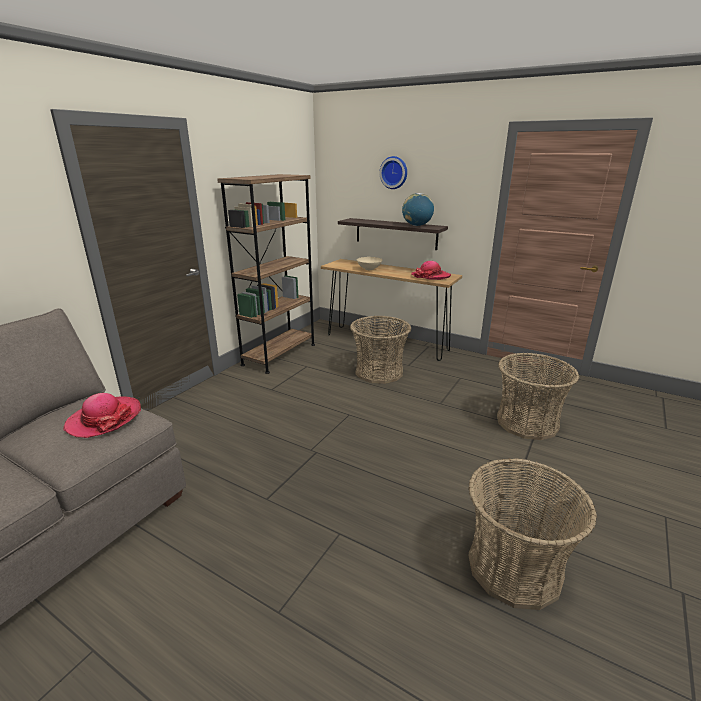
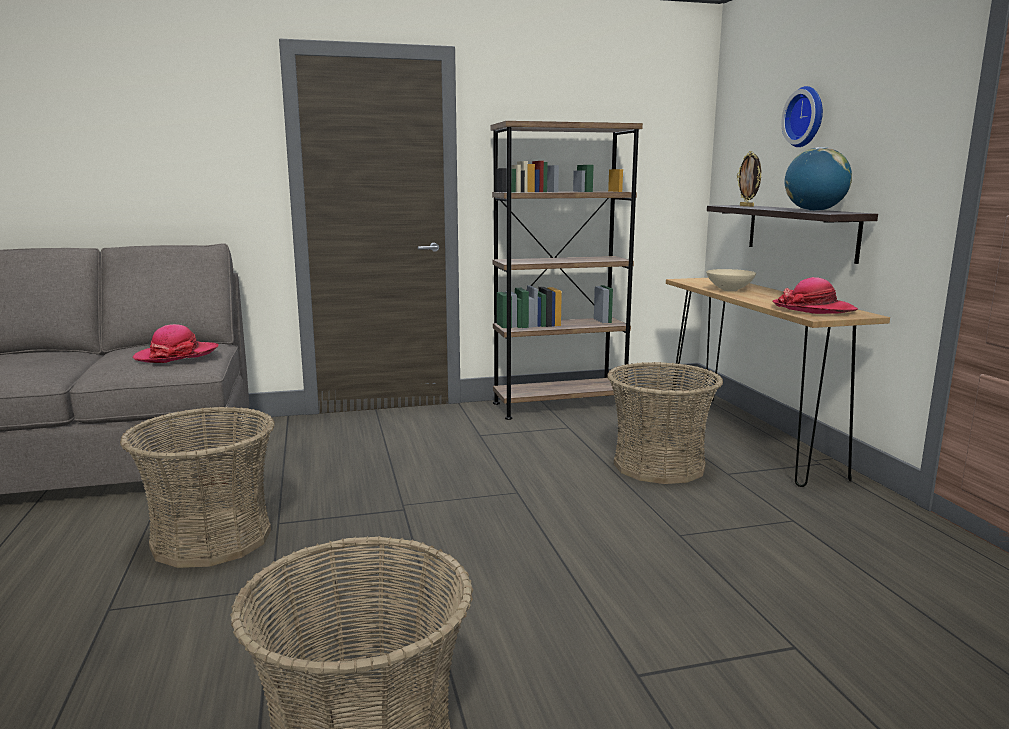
camera: 45 degrees right, 10 degrees down
basket [497,353,579,440] -> basket moved to [120,407,274,568]
none -> picture frame [737,151,761,207]

